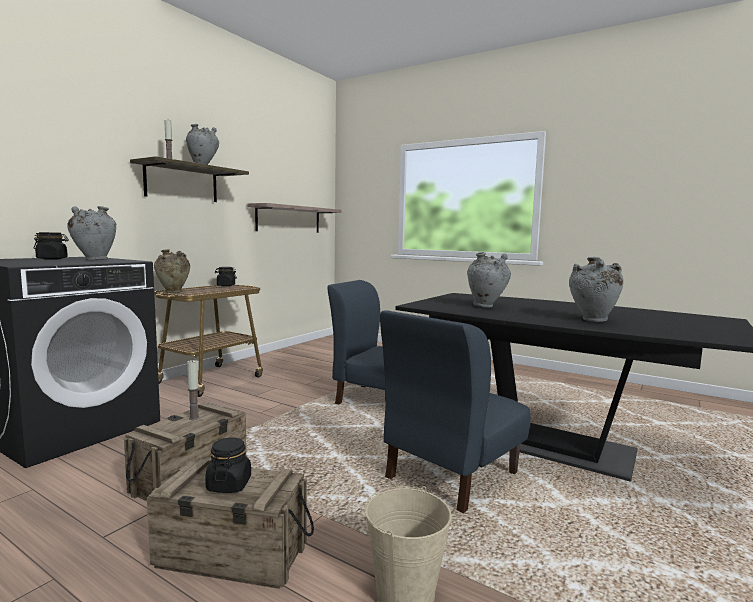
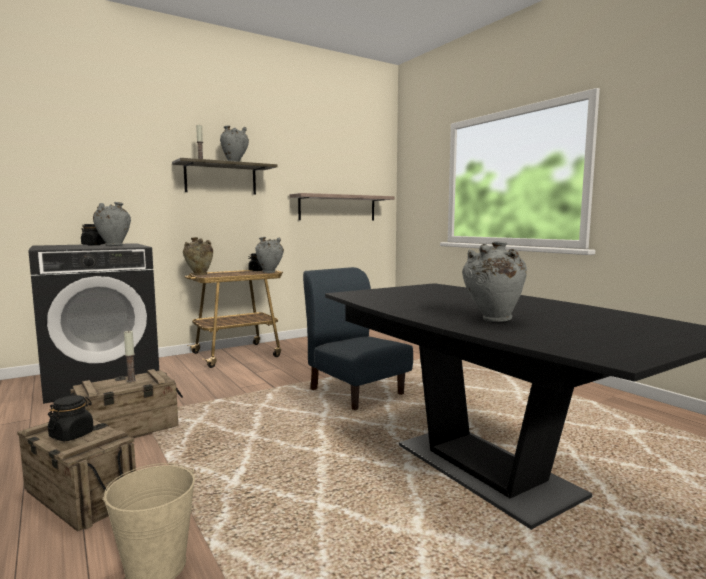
camera: 25 degrees right, 0 degrees up
blue chair [380,310,531,513] -> none
grey vase [467,252,511,308] -> grey vase moved to [255,237,284,273]

